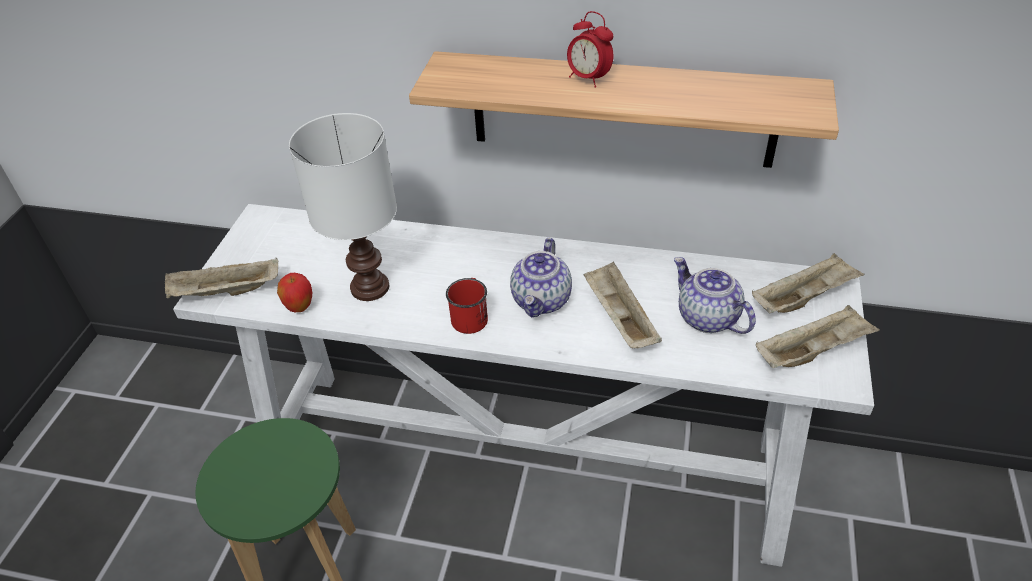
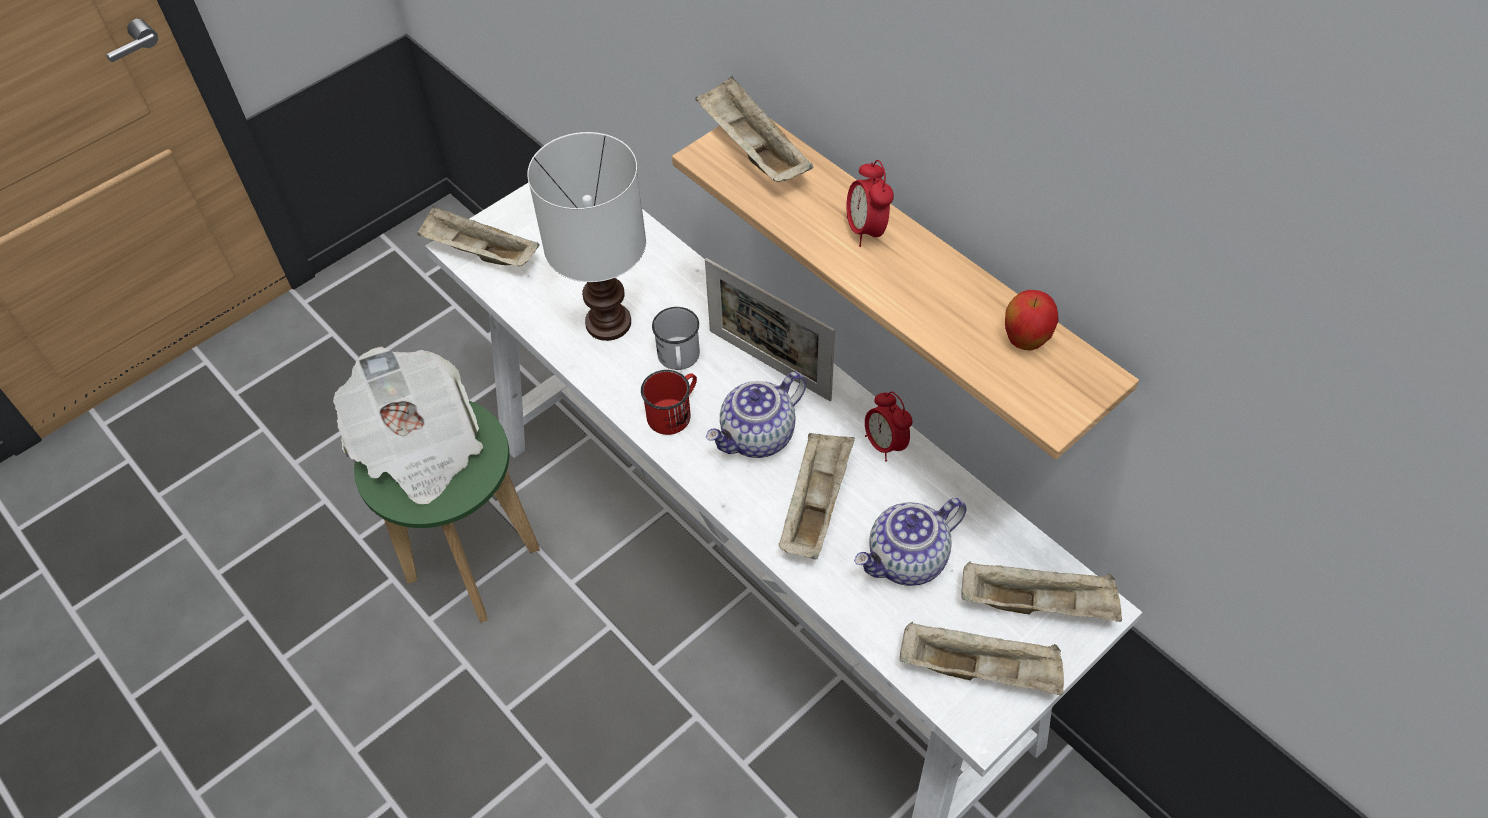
camera: 35 degrees right, 10 degrees up
apple [277,273,312,312] -> apple moved to [1005,290,1059,351]
teapot [674,257,756,334] -> teapot turned 120 degrees counterclockwise [854,498,967,586]
none -> newspaper [333,347,483,504]
none -> white mug [652,307,700,370]
none -> beige tray [695,76,813,182]
none -> picture frame [705,258,835,401]
none -> alarm clock [865,391,912,462]

